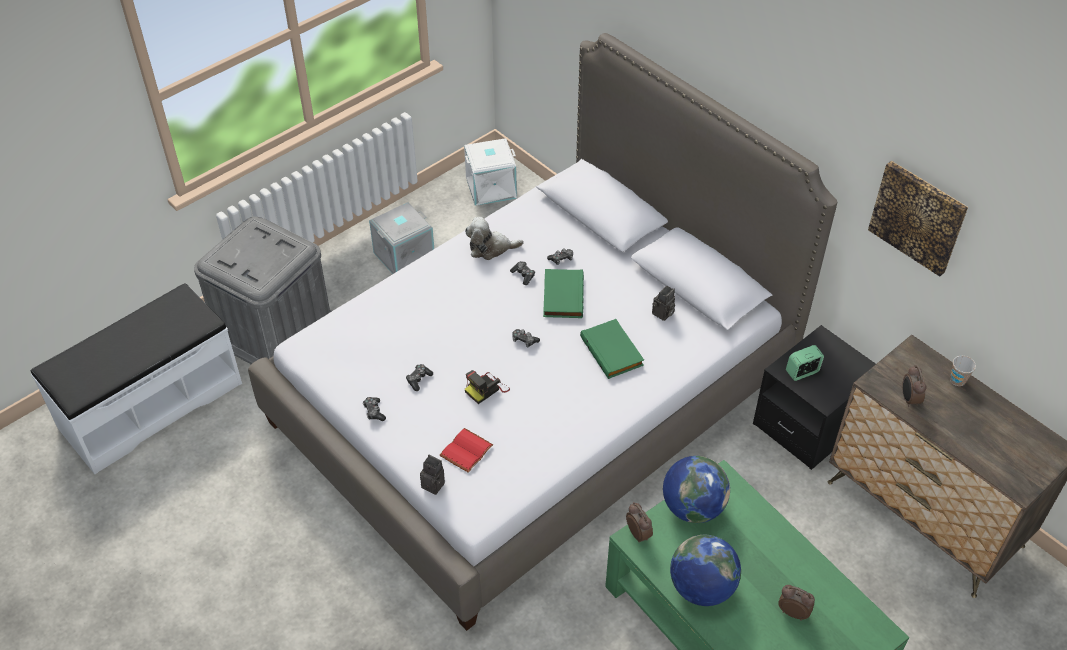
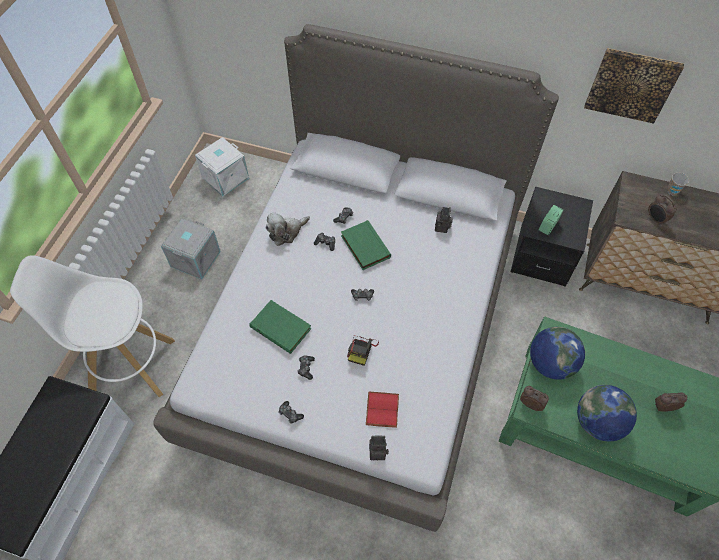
camera: 30 degrees left, 10 degrees up
grey storage box [194,217,332,364] -> white stool [10,255,175,397]
green book [580,319,644,379] -> green book moved to [250,300,312,354]

